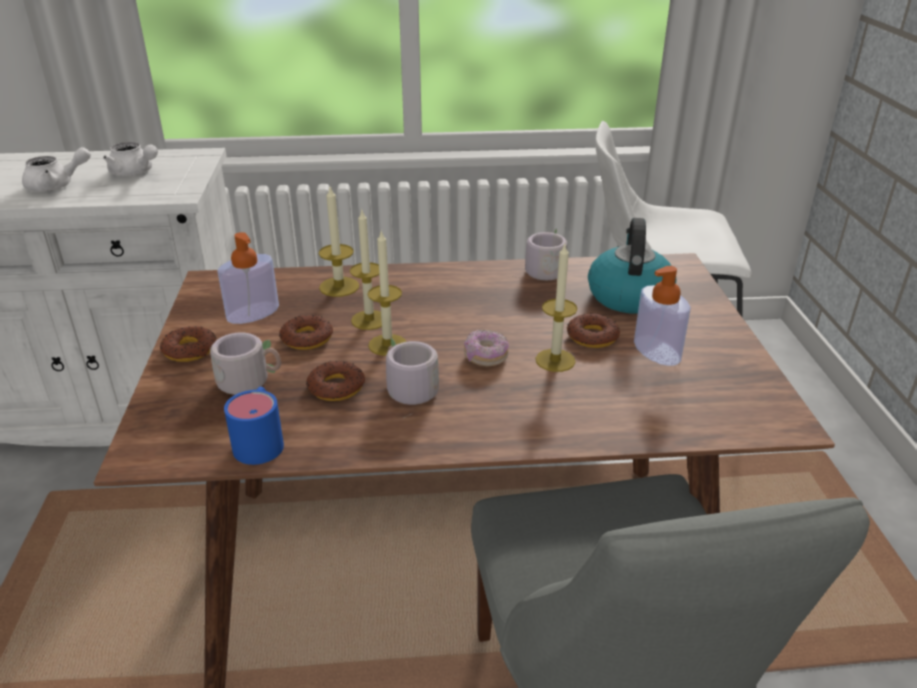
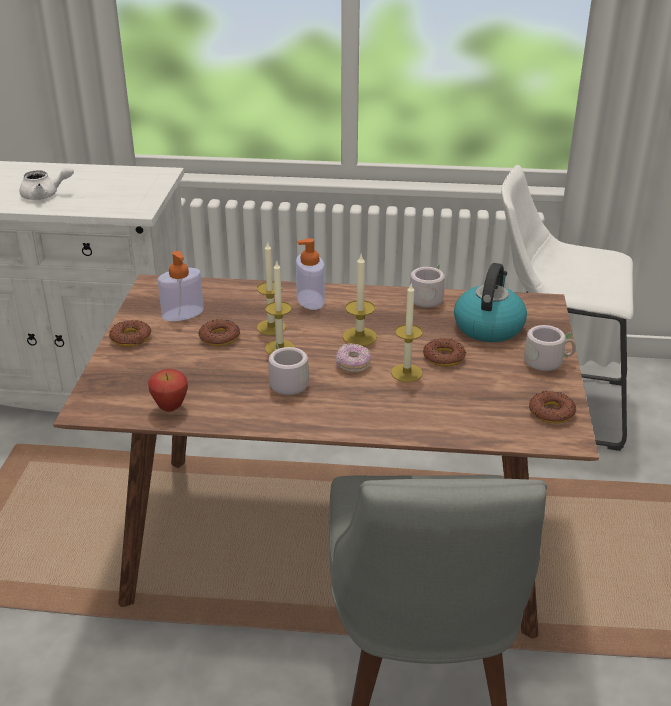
camera: 10 degrees right, 0 degrees up
white teapot [103,142,158,176] -> none
grey mug [210,333,281,395] -> grey mug moved to [519,325,576,371]
blue mug [224,387,284,465] -> apple [148,369,188,412]
donut [306,361,365,401] -> donut moved to [529,391,576,424]
candle [319,187,359,297] -> candle moved to [342,255,377,346]
soap dispenser [634,266,691,366] -> soap dispenser moved to [296,238,325,310]

